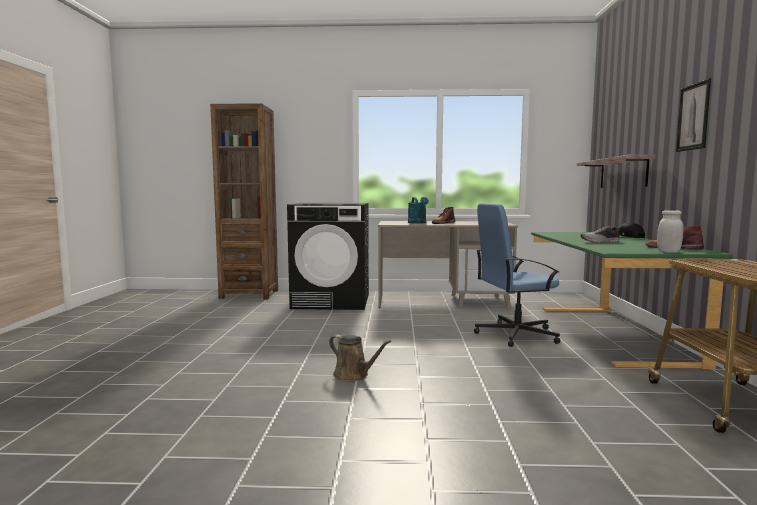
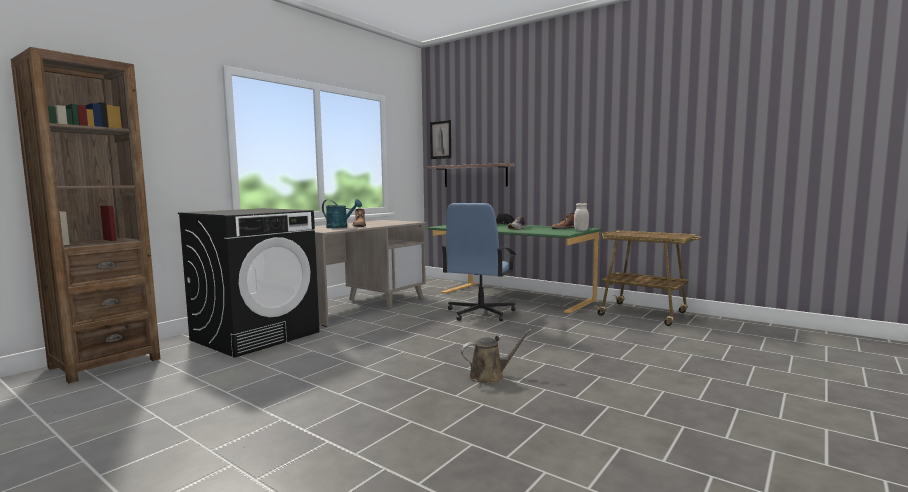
camera: 55 degrees left, 0 degrees up
picture [676,78,711,152] -> picture moved to [430,120,451,159]

